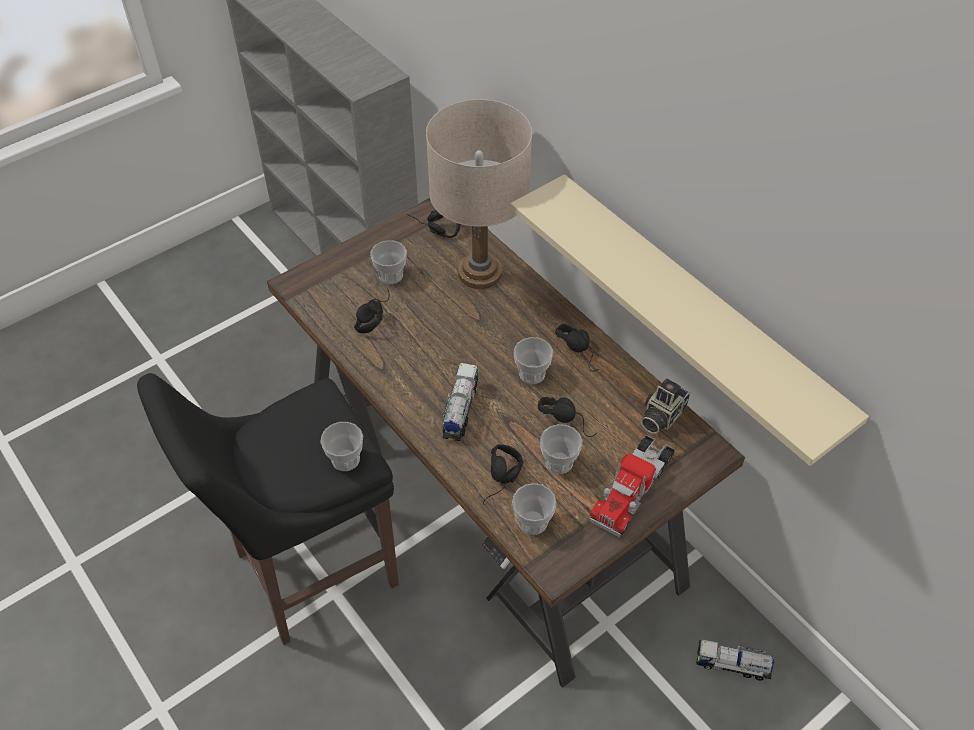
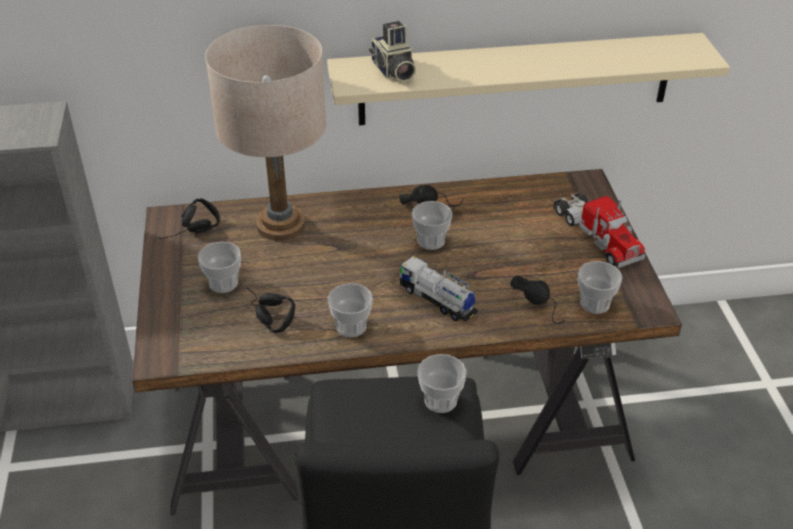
camera: 60 degrees left, 10 degrees down
black headphones [538,397,597,437] -> none
cup [540,424,582,474] -> cup moved to [327,283,373,337]
camera [641,379,690,434] -> camera moved to [369,21,416,82]
toy truck [696,639,774,681] -> none

